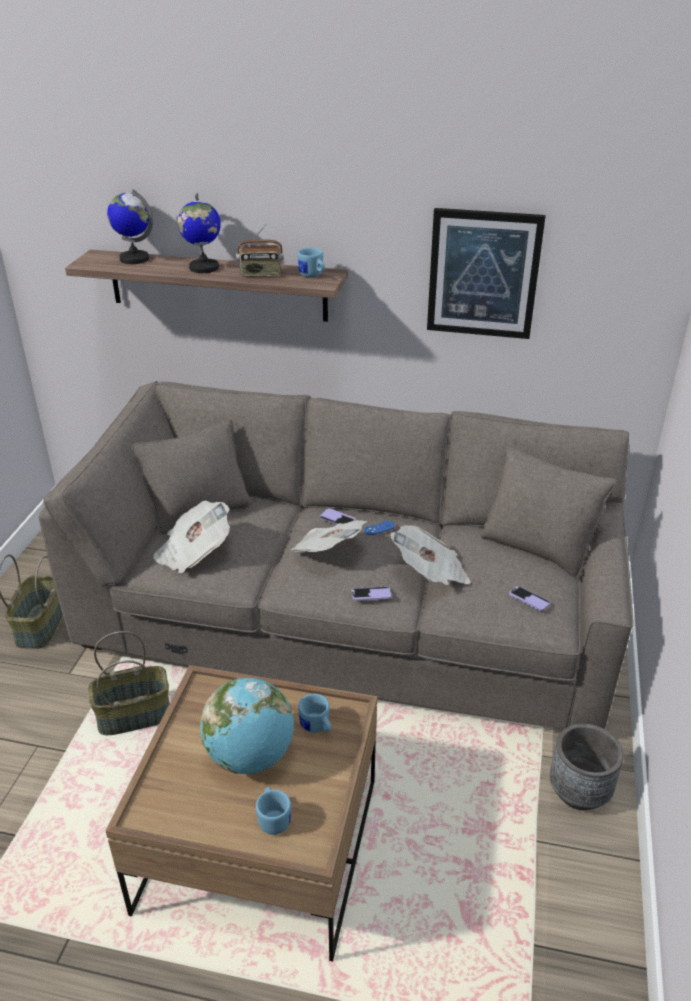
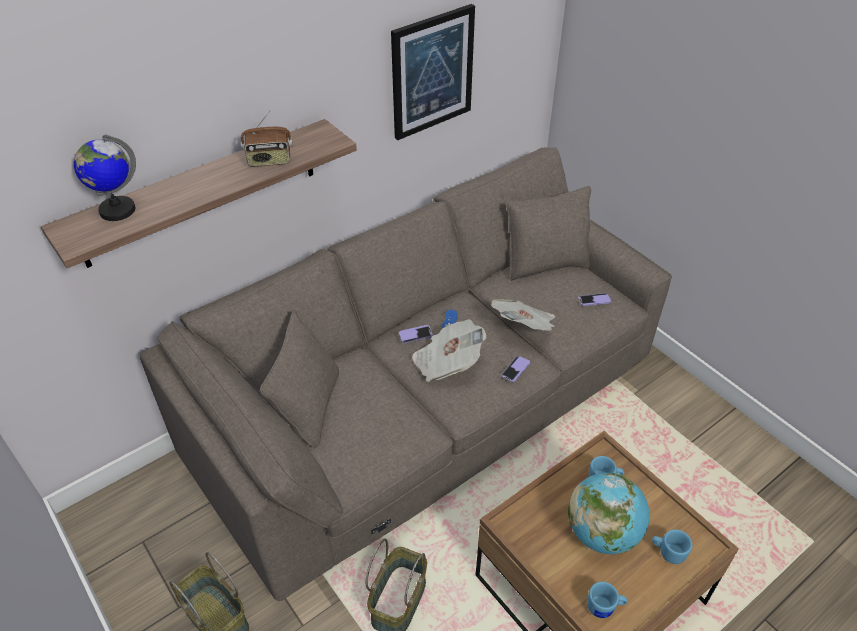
camera: 50 degrees left, 10 degrees up
newspaper [153,500,230,573] -> none
globe [178,193,221,273] -> none
radio [236,224,284,277] -> radio turned 45 degrees clockwise [241,111,293,167]
blue mug [298,248,325,277] -> blue mug moved to [587,582,628,618]
grey planter [550,723,624,810] -> none

